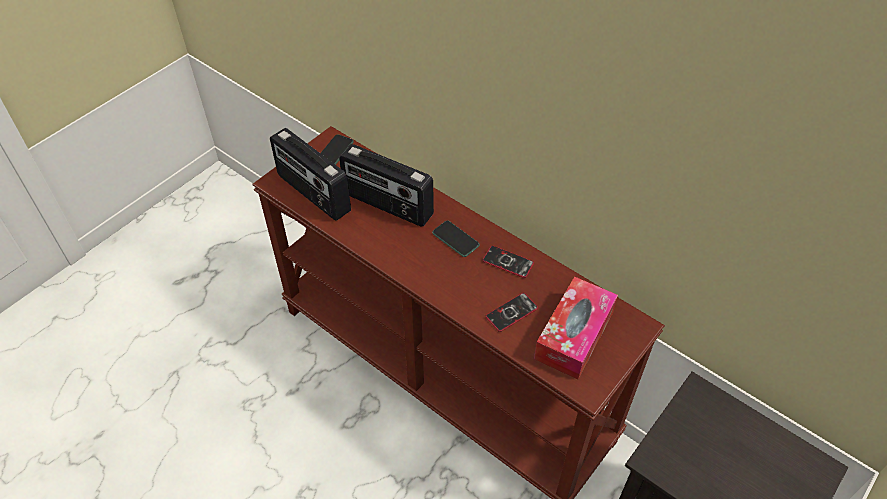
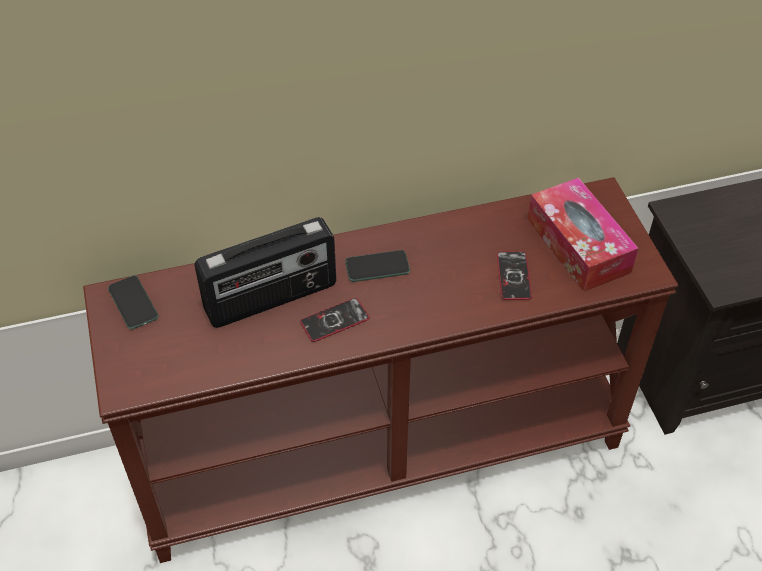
camera: 55 degrees left, 0 degrees up
radio [270,128,351,221] -> none
phone [482,246,534,278] -> phone moved to [300,298,369,342]

